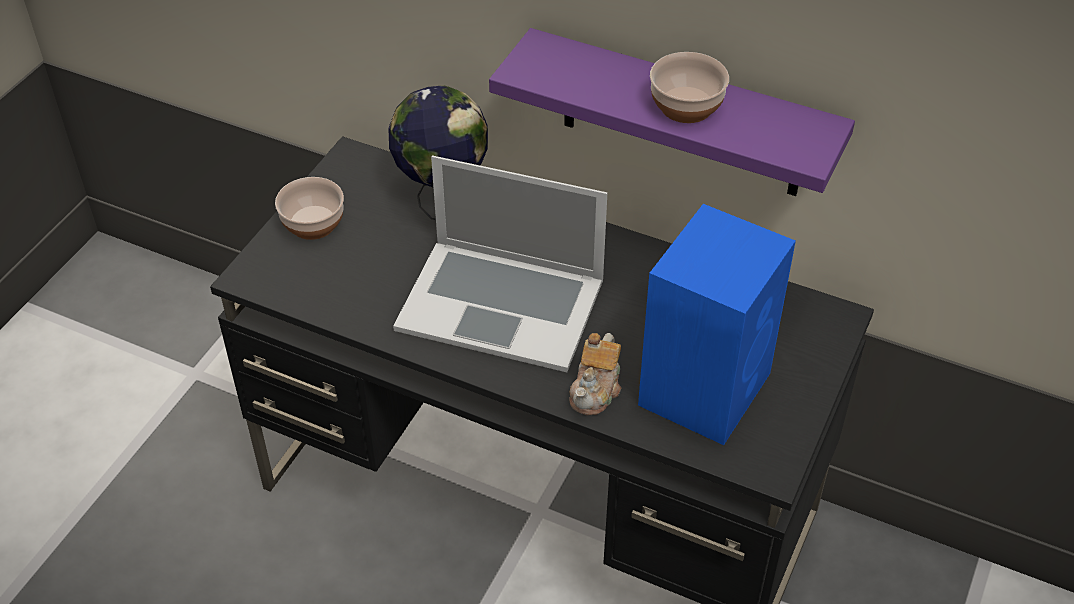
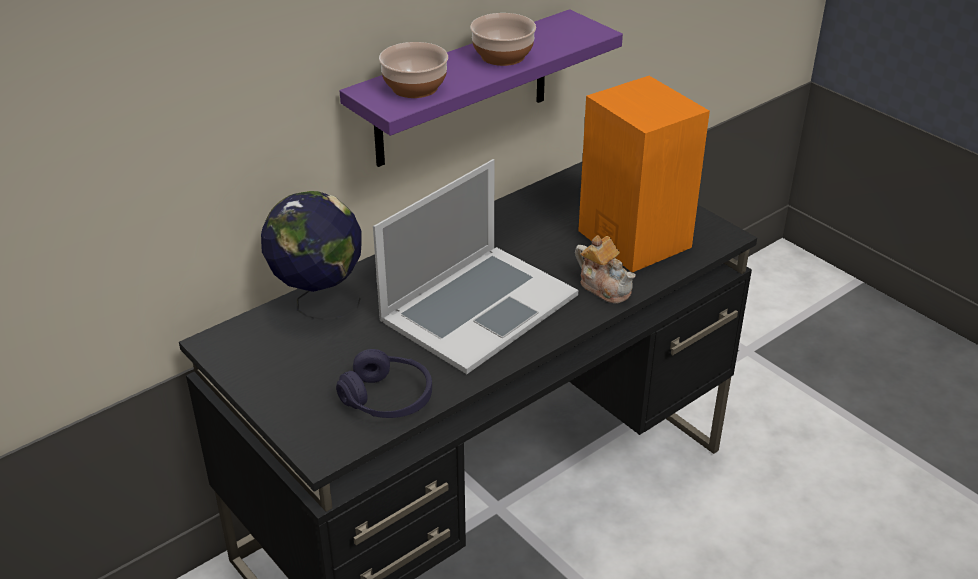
camera: 65 degrees left, 10 degrees down
bowl [275,177,344,240] -> bowl moved to [379,42,448,98]
blue speaker [638,204,796,445] -> orange speaker [578,76,710,273]
none -> purple headphones [336,349,432,418]

